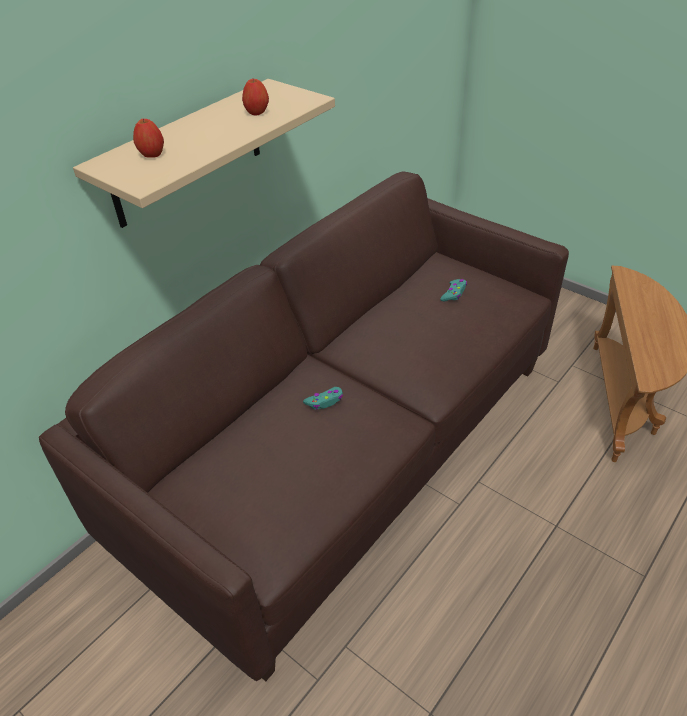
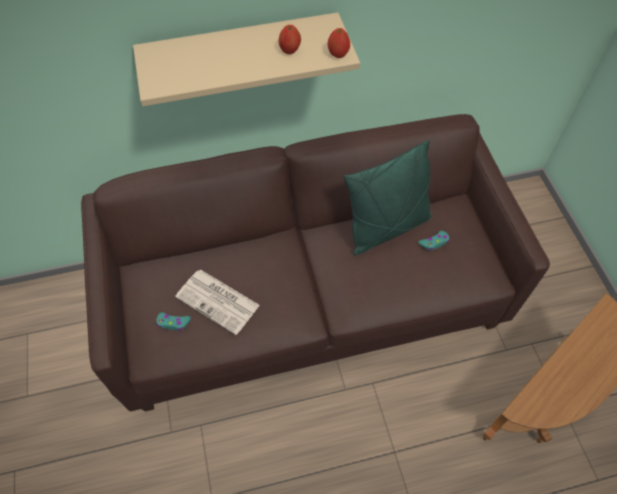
camera: 35 degrees right, 15 degrees up
apple [133,119,164,158] -> apple moved to [328,28,350,58]
turquoise game controller [303,387,343,410] -> turquoise game controller moved to [157,312,191,330]
none -> newspaper [175,270,260,335]
none -> green pillow [344,140,432,255]

